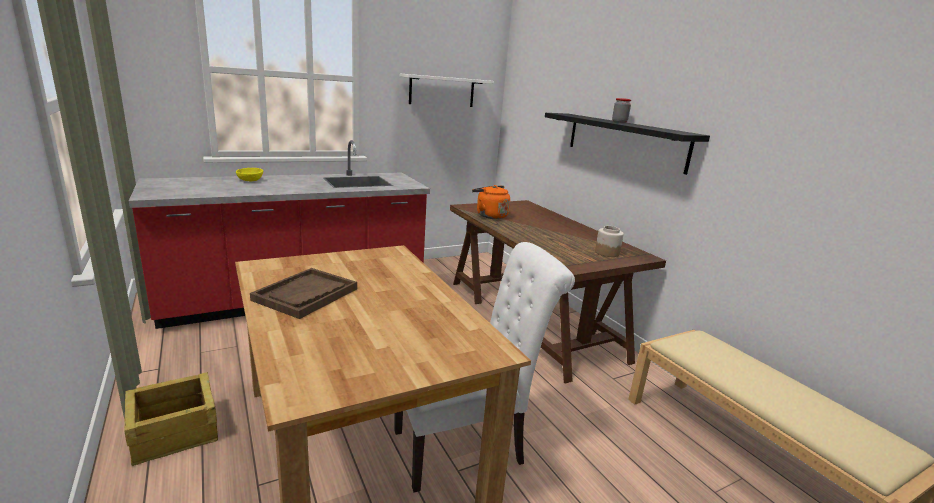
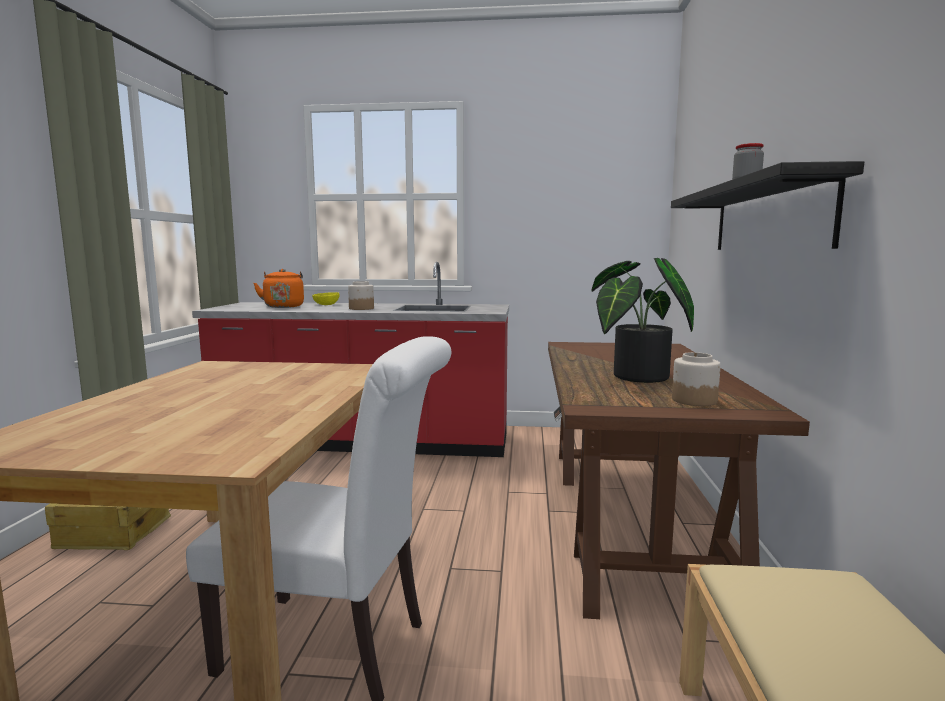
camera: 35 degrees right, 10 degrees down
brown tray [250,268,357,319] -> none
white shelf [400,74,494,107] -> none
orange kettle [472,185,510,219] -> orange kettle moved to [254,269,304,308]
none -> jar [348,281,374,310]
none -> potted plant [591,258,694,383]

